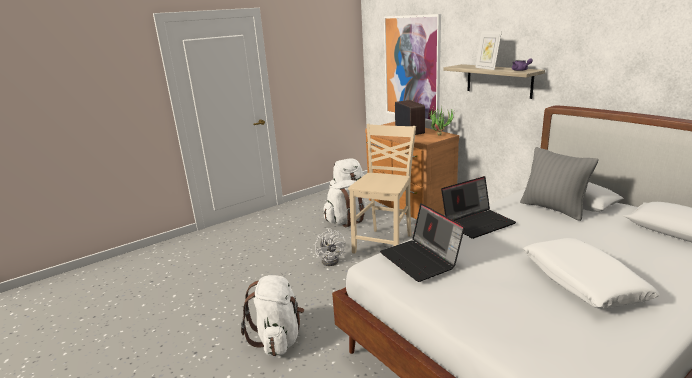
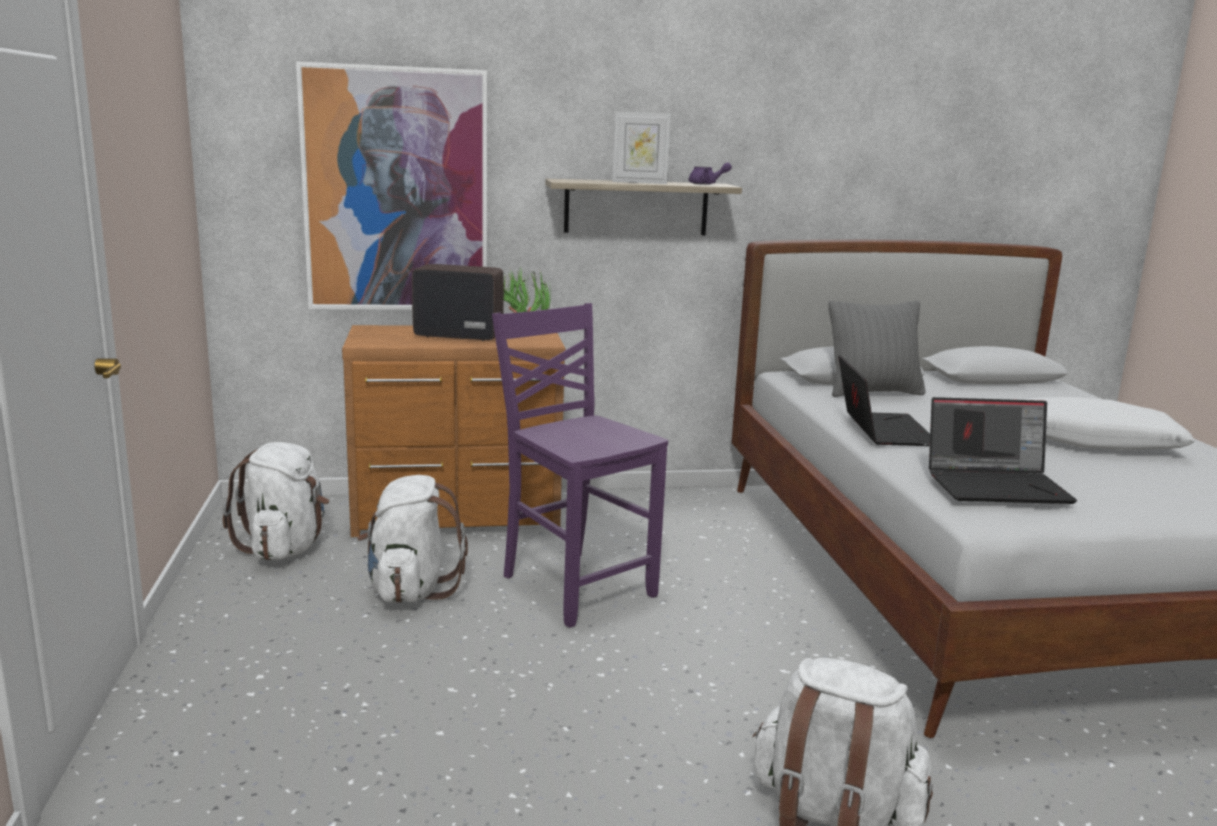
camera: 65 degrees left, 5 degrees down
white fan [315,228,346,266] -> none
beige chair [348,124,416,254] -> purple chair [492,303,668,628]

